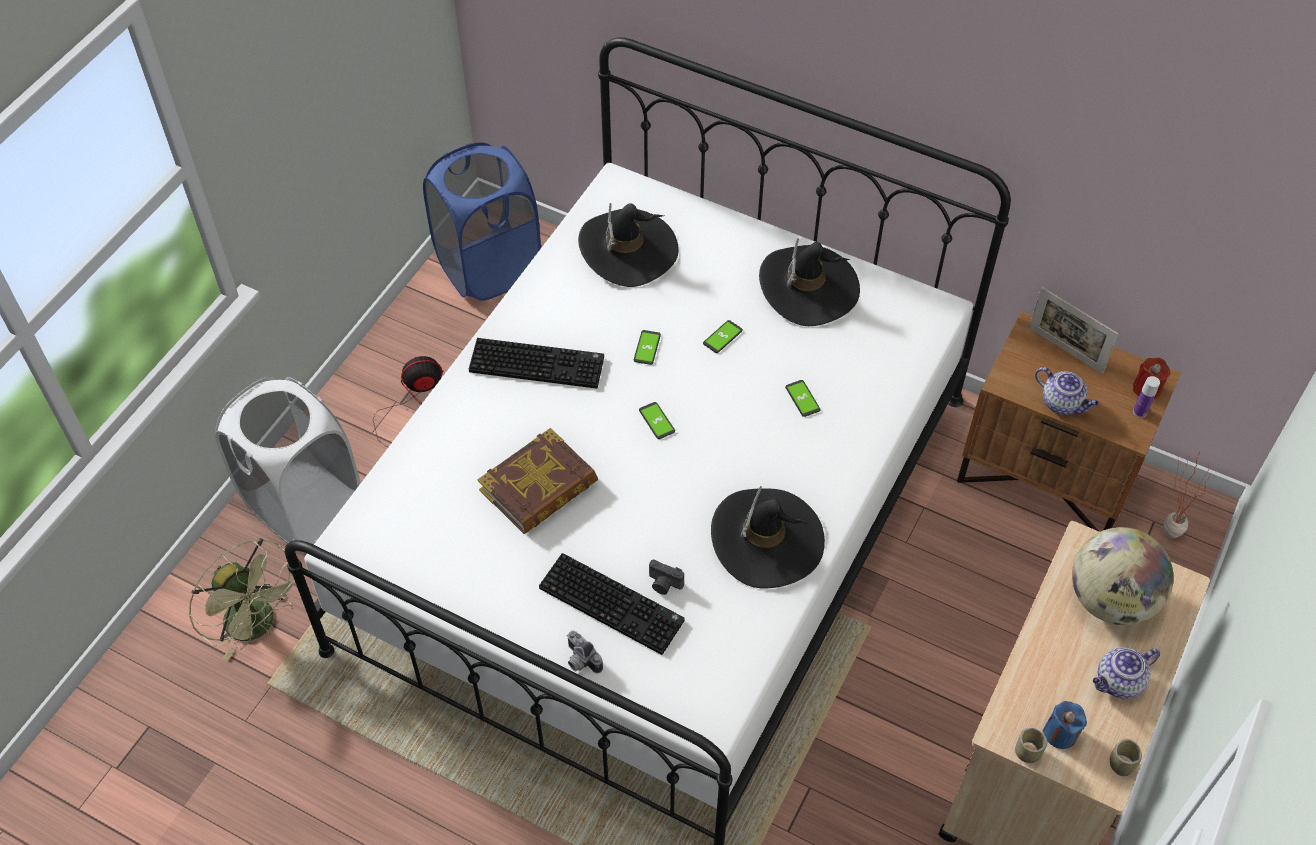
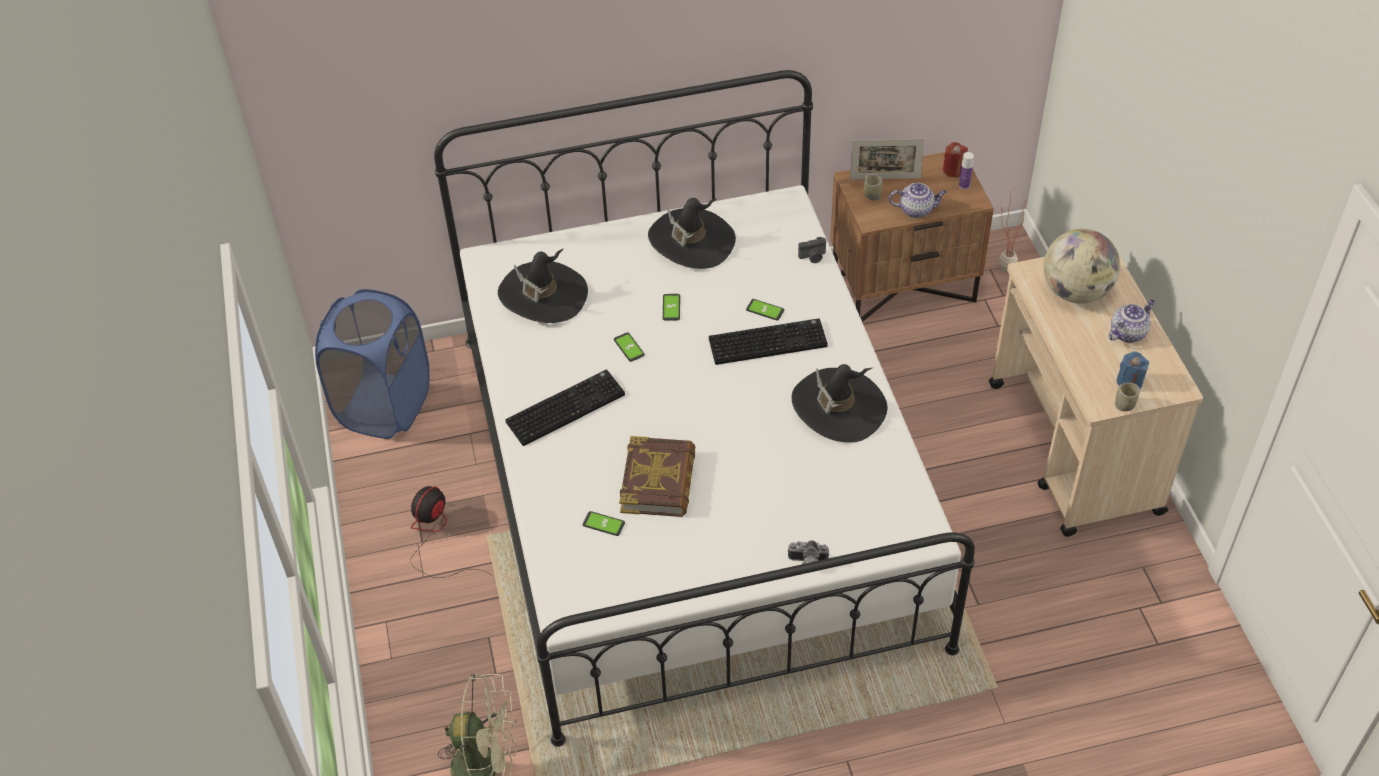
camera: 40 degrees left, 5 degrees down
white laundry basket [215,377,361,545] -> none
keyboard [539,553,685,655] -> keyboard moved to [709,318,828,365]
phone [639,402,675,439] -> phone moved to [583,511,625,536]
camera [649,559,684,595] -> camera moved to [798,237,826,263]
teapot [1093,647,1160,699] -> teapot turned 150 degrees counterclockwise [1108,299,1155,343]
cup [1110,739,1142,776] -> cup moved to [864,174,883,201]

